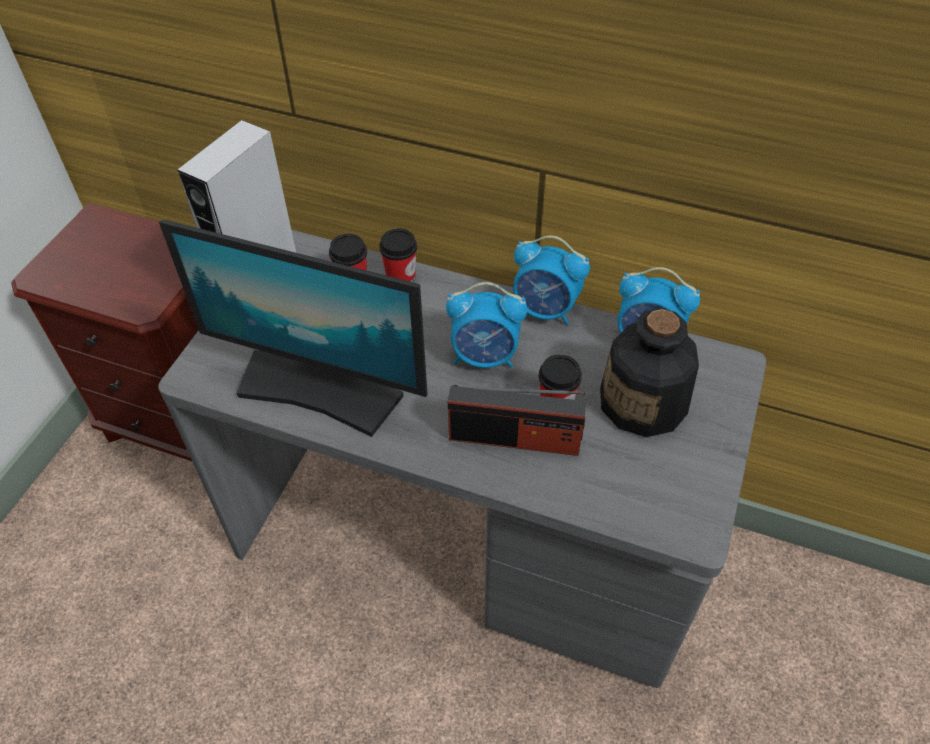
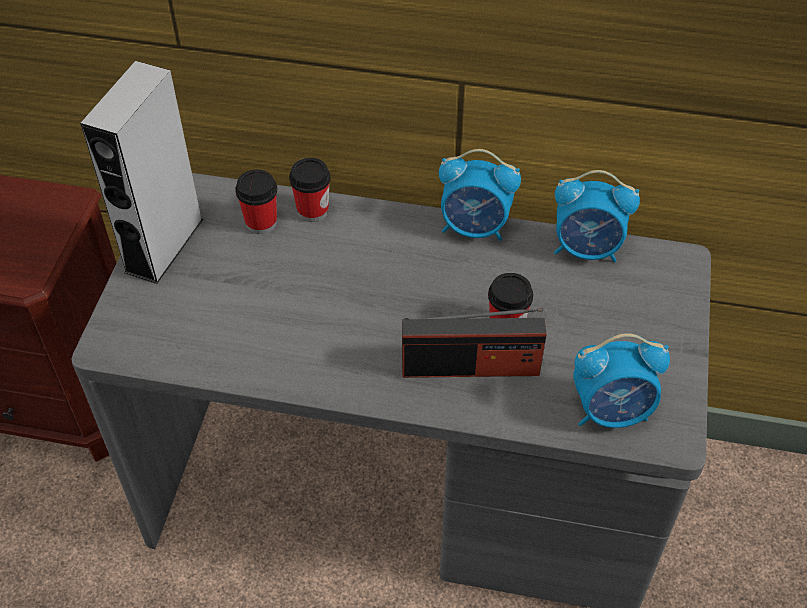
camera: 10 degrees left, 0 degrees up
monitor [159,220,427,437] -> none
alarm clock [446,282,528,368] -> alarm clock moved to [573,333,670,428]
bottle [600,308,699,437] -> none

